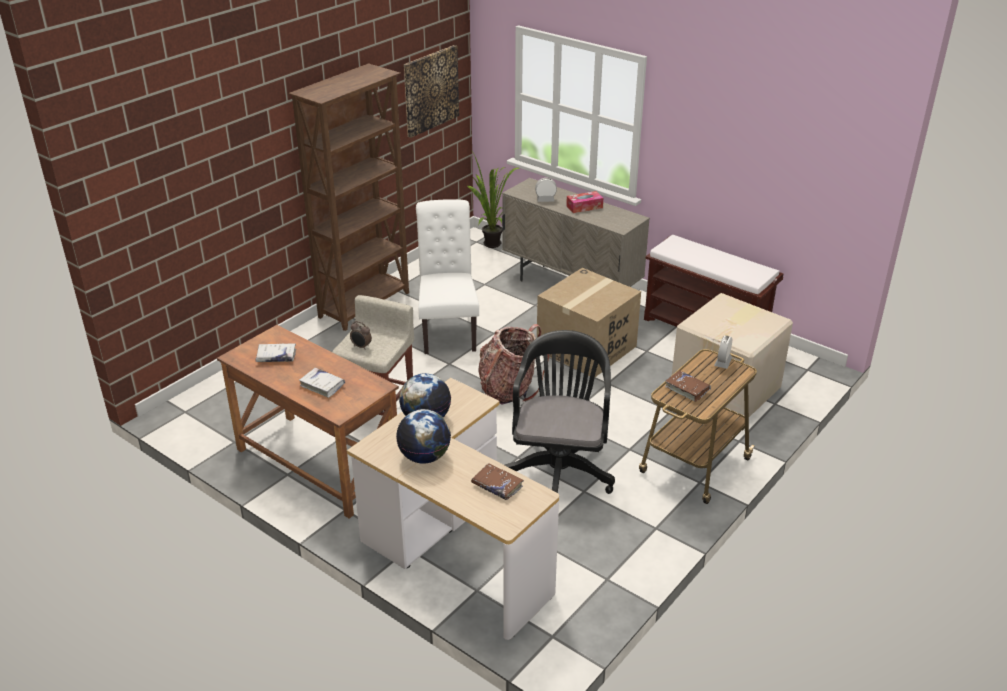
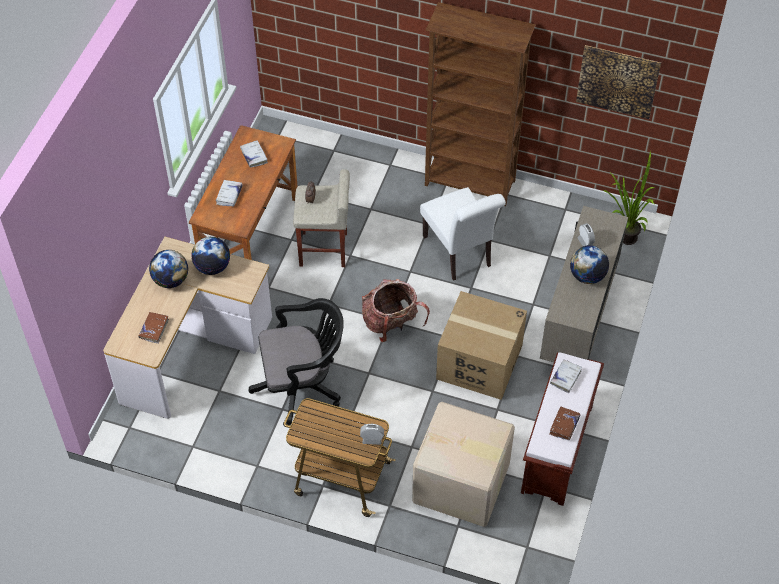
camera: 70 degrees right, 20 degrees up
white chair [416,199,479,354] -> white chair turned 90 degrees clockwise [420,187,506,281]
tissue box [566,191,603,213] -> globe [570,245,609,284]
brown book [665,370,711,402] -> brown book moved to [549,407,580,441]
none -> white book [550,360,582,393]

